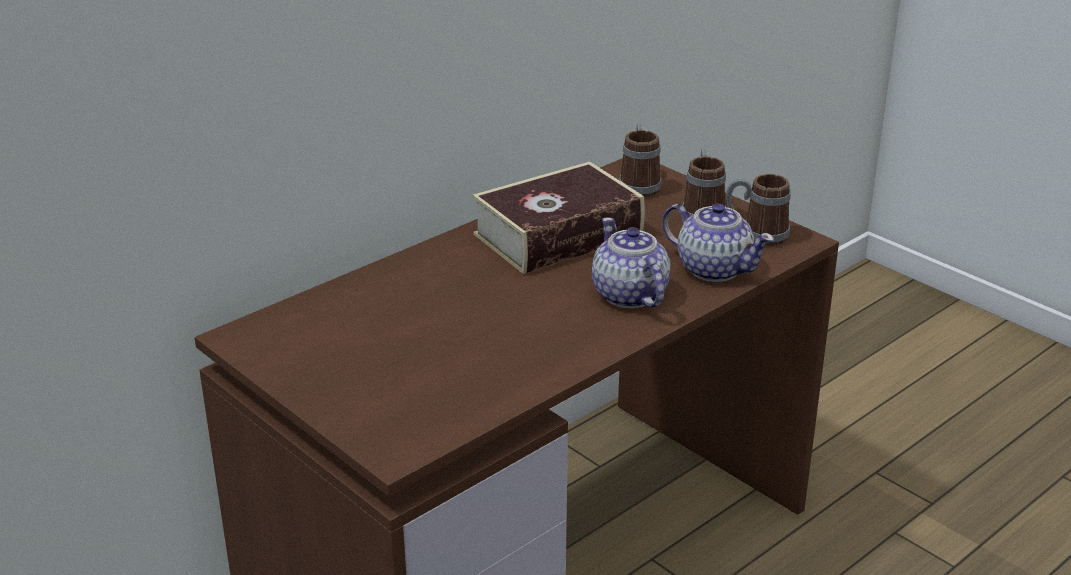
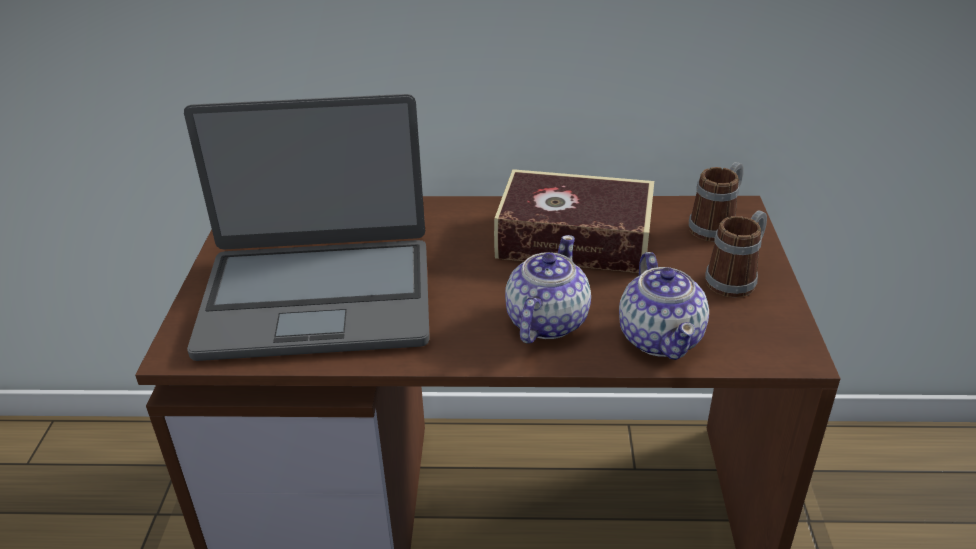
camera: 45 degrees right, 5 degrees up
mug [726,174,791,246] -> none
none -> laptop [184,94,430,361]

